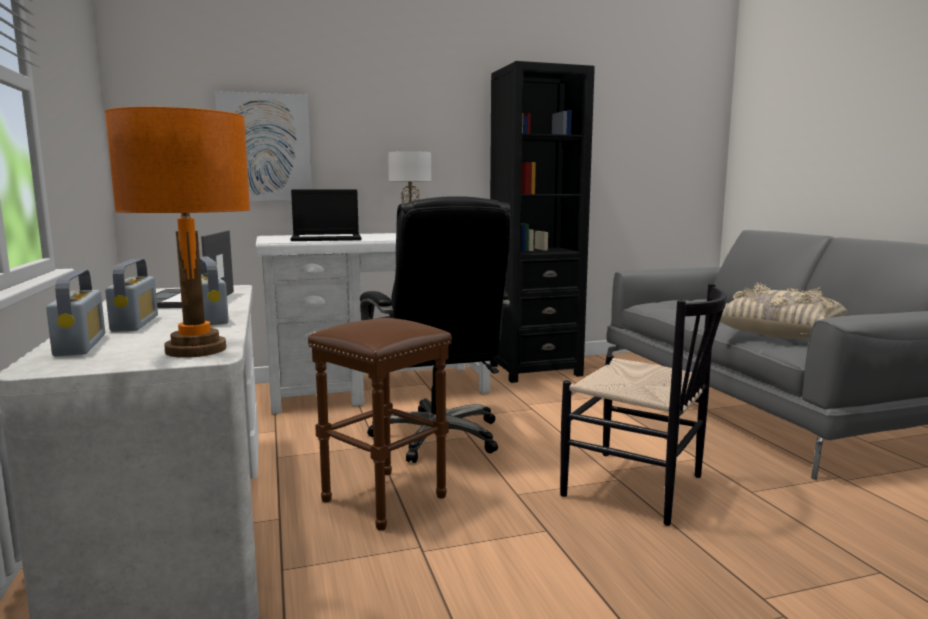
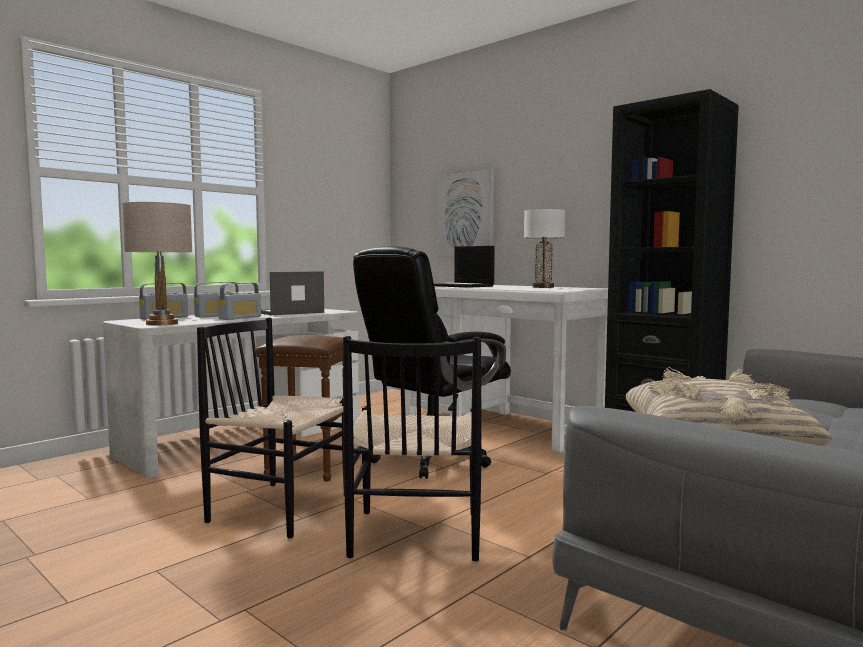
camera: 60 degrees right, 5 degrees down
orange table lamp [105,107,250,358] -> beige table lamp [122,202,192,325]
none -> black chair [197,317,344,538]

